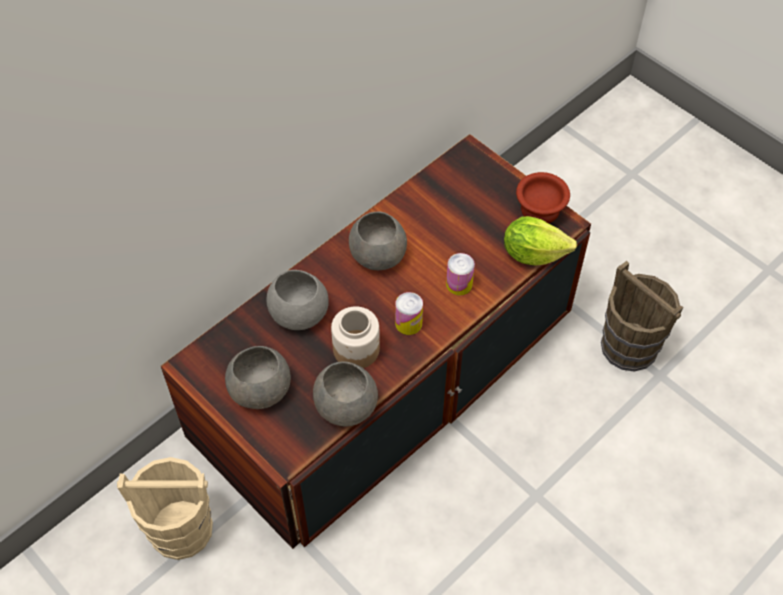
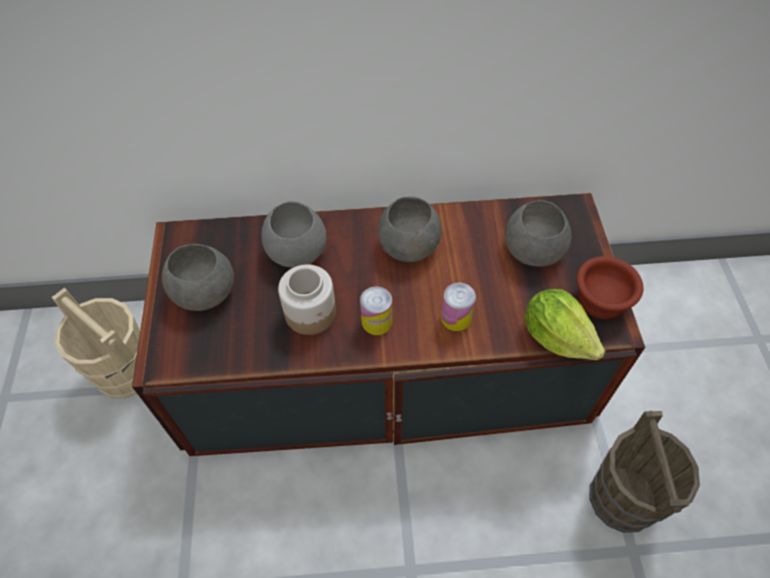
camera: 40 degrees right, 0 degrees up
grey bowl [313,361,378,427] -> grey bowl moved to [505,200,571,267]

